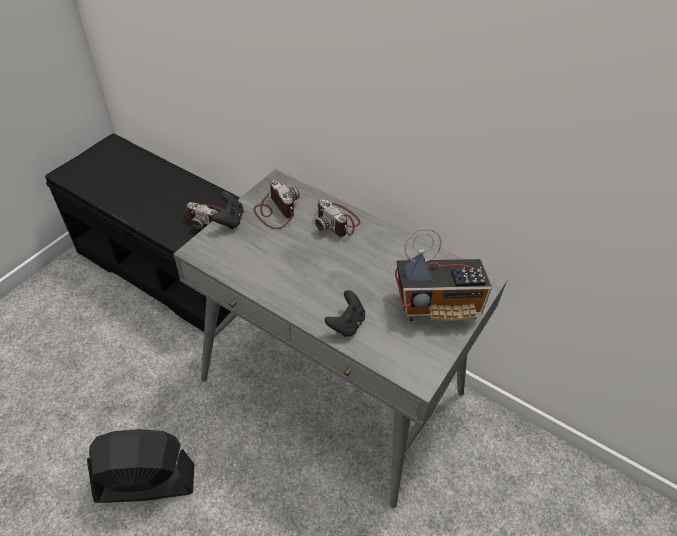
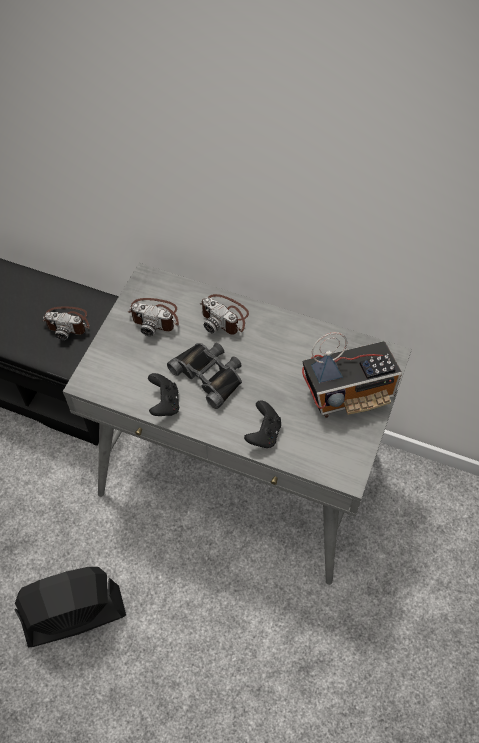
camera: 10 degrees left, 10 degrees up
black game controller [211,191,244,229] -> black game controller moved to [148,373,179,416]
camera [253,180,300,229] -> camera turned 150 degrees clockwise [128,298,179,336]
none -> black binoculars [167,343,242,409]

